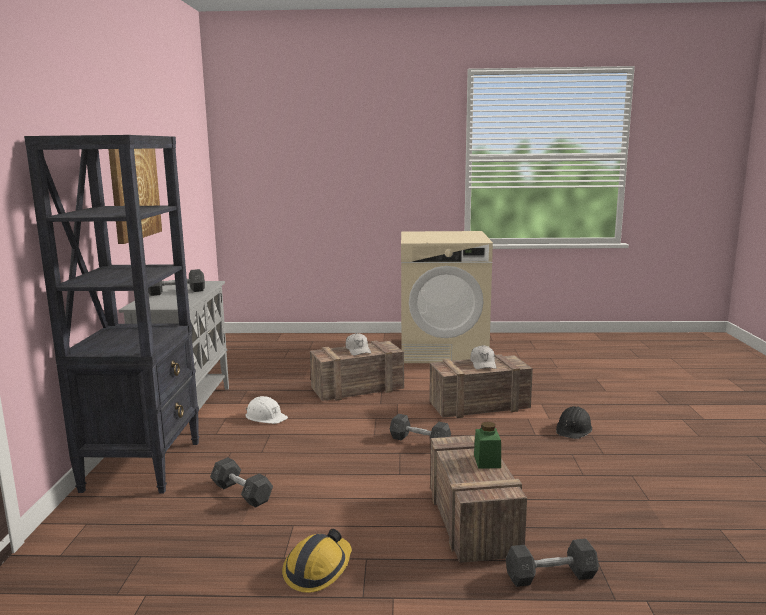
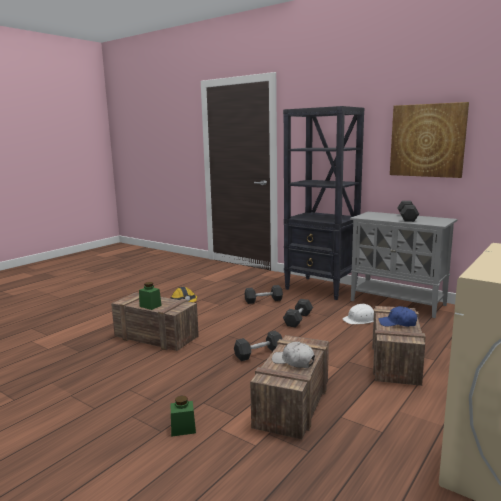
camera: 125 degrees right, 0 degrees up
white cap [346,333,371,356] -> blue cap [378,306,417,327]
grey dumbbell [506,539,599,587] -> grey dumbbell moved to [283,299,313,328]
black hard hat [556,406,592,439] -> green jar [170,396,196,437]

